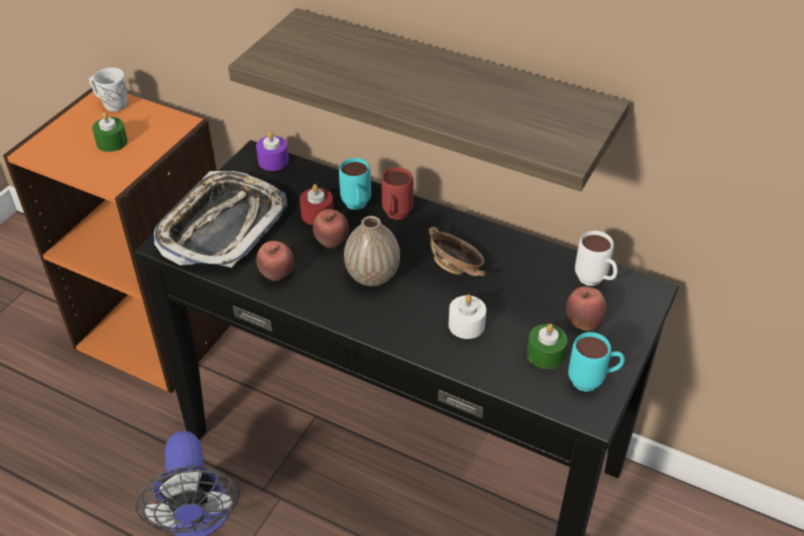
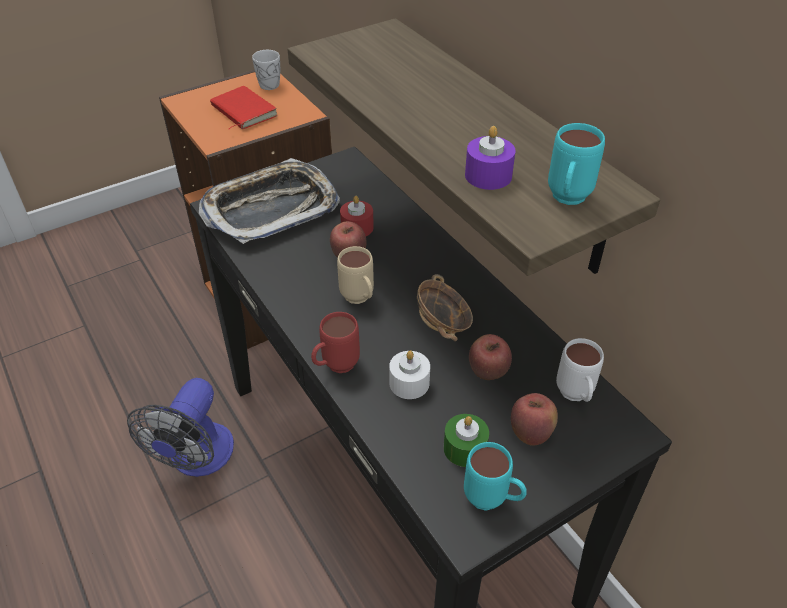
camera: 30 degrees right, 0 degrees up
green candle [92,112,128,152] -> red book [210,86,278,130]
purple candle [256,131,289,171] -> purple candle moved to [465,126,516,190]
apple [256,241,294,281] -> apple moved to [469,334,512,380]
turquoise mug [339,158,371,210] -> turquoise mug moved to [548,123,605,205]
vase [344,216,400,286] -> beige mug [337,246,374,304]
red mug [382,167,414,220] -> red mug moved to [311,312,360,373]

